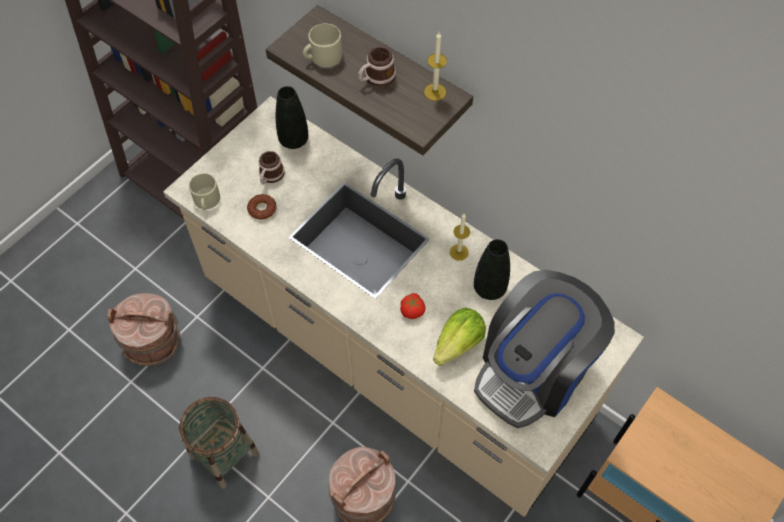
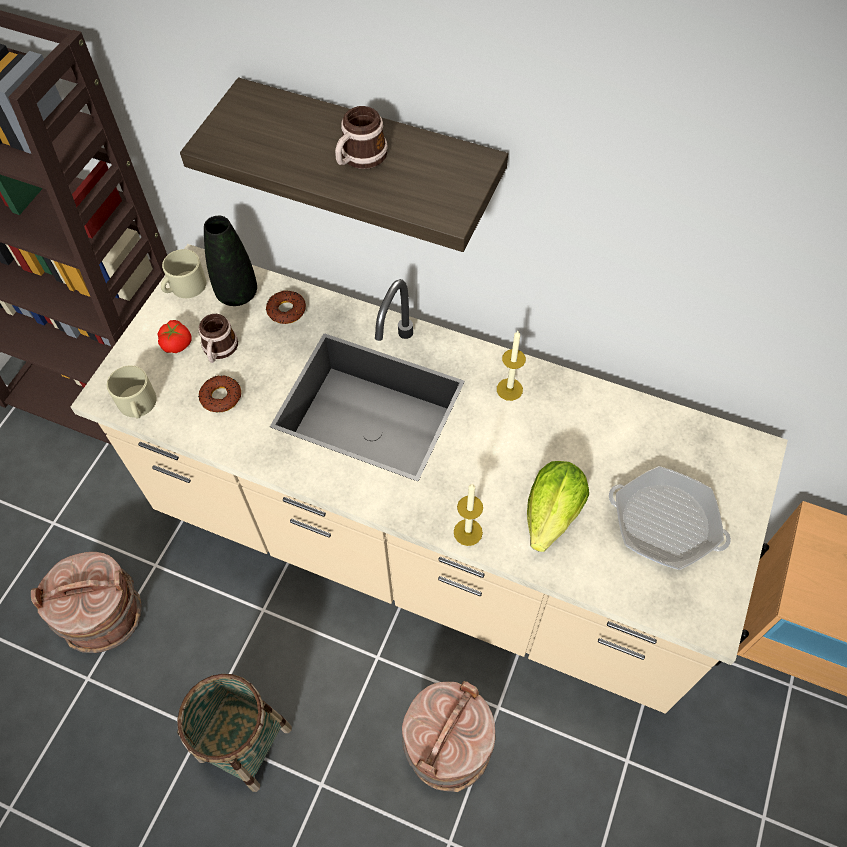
camera: 15 degrees left, 0 degrees up
beige mug [303,23,342,67] -> beige mug moved to [161,249,206,298]
tomato [400,293,426,319] -> tomato moved to [158,320,192,353]
candle [424,32,447,101] -> candle moved to [454,484,483,546]
black vase [474,239,510,300] -> none
coffee machine [474,270,615,428] -> frying pan [609,466,731,570]
none -> donut [266,290,306,324]

